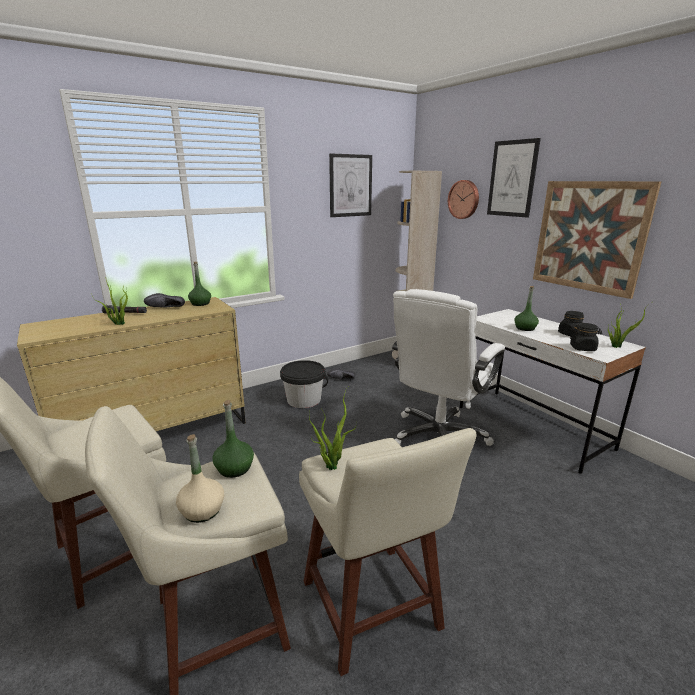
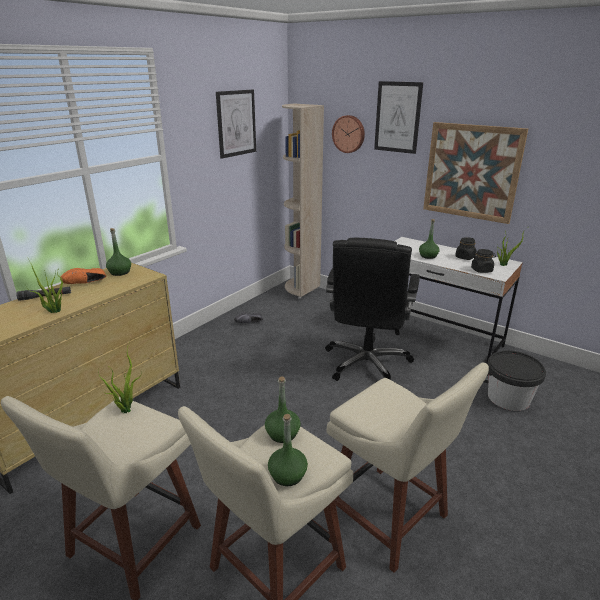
camera: 20 degrees left, 5 degrees up
black shoe [144,293,185,308] -> orange shoe [60,268,106,284]
beige bottle [176,434,224,523] -> green bottle [268,414,308,486]
black bucket [280,360,328,408] -> black bucket moved to [484,351,546,411]
potted plant [309,387,357,470] -> potted plant moved to [98,342,142,413]
white office chair [392,289,505,446] -> black office chair [325,237,420,381]

